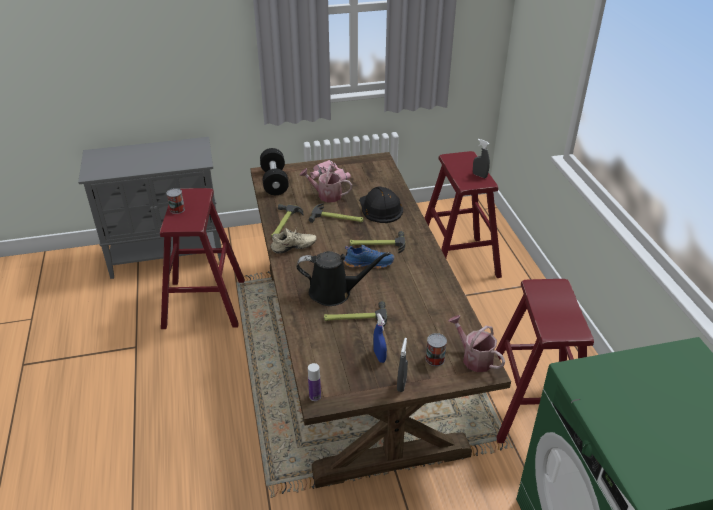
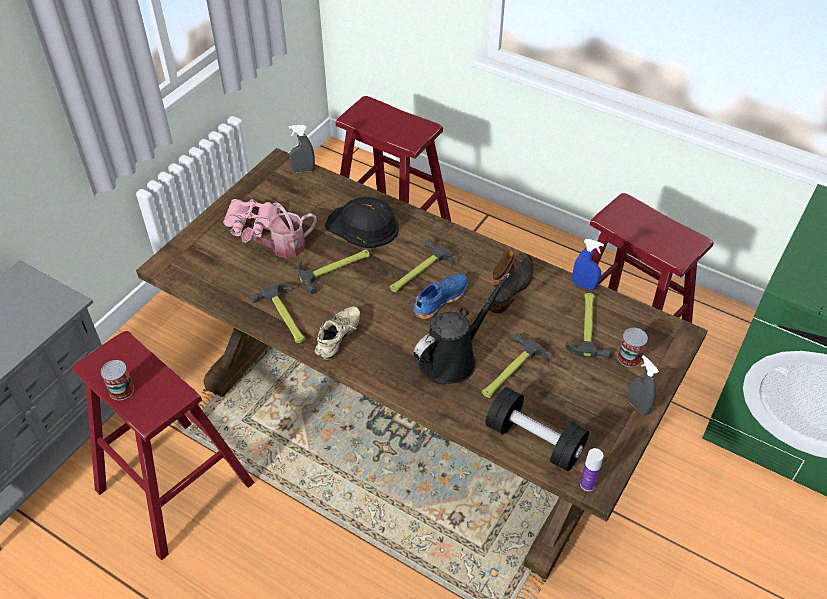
camera: 45 degrees left, 10 degrees up
black dumbbell [260,148,289,195] -> black dumbbell moved to [485,387,589,471]
blue spray bottle [373,313,387,363] -> blue spray bottle moved to [572,239,604,290]
watering can [448,315,505,372] -> none
grey spray bottle [473,139,490,178] -> grey spray bottle moved to [289,125,315,172]
none -> boot [488,249,534,313]
none -> hammer [565,293,610,358]

